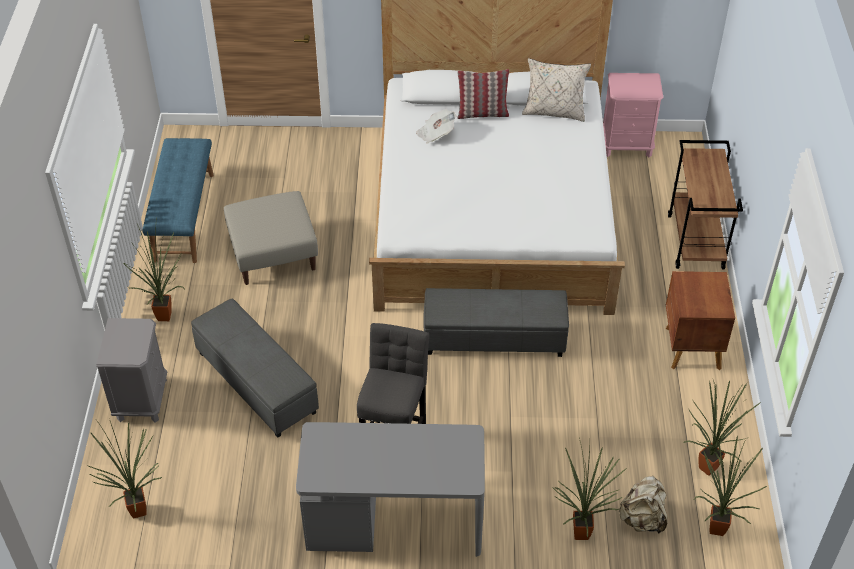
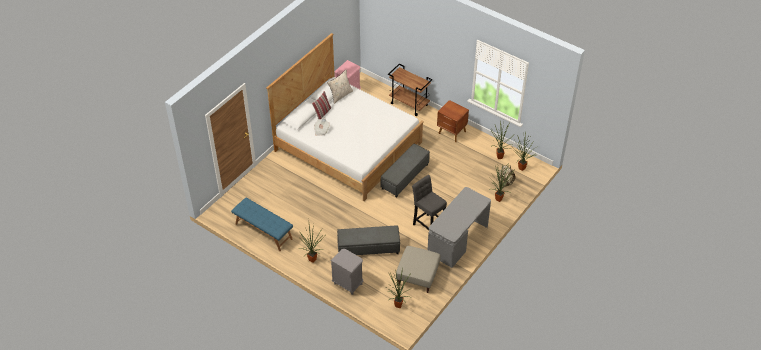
camera: 55 degrees left, 0 degrees up
beige ottoman [224,191,318,285] -> beige ottoman moved to [396,246,441,293]

